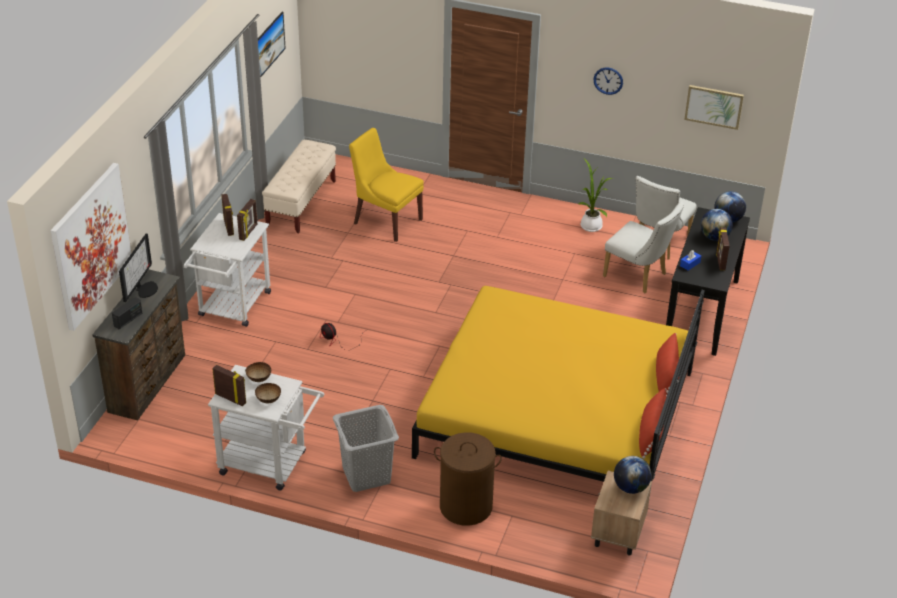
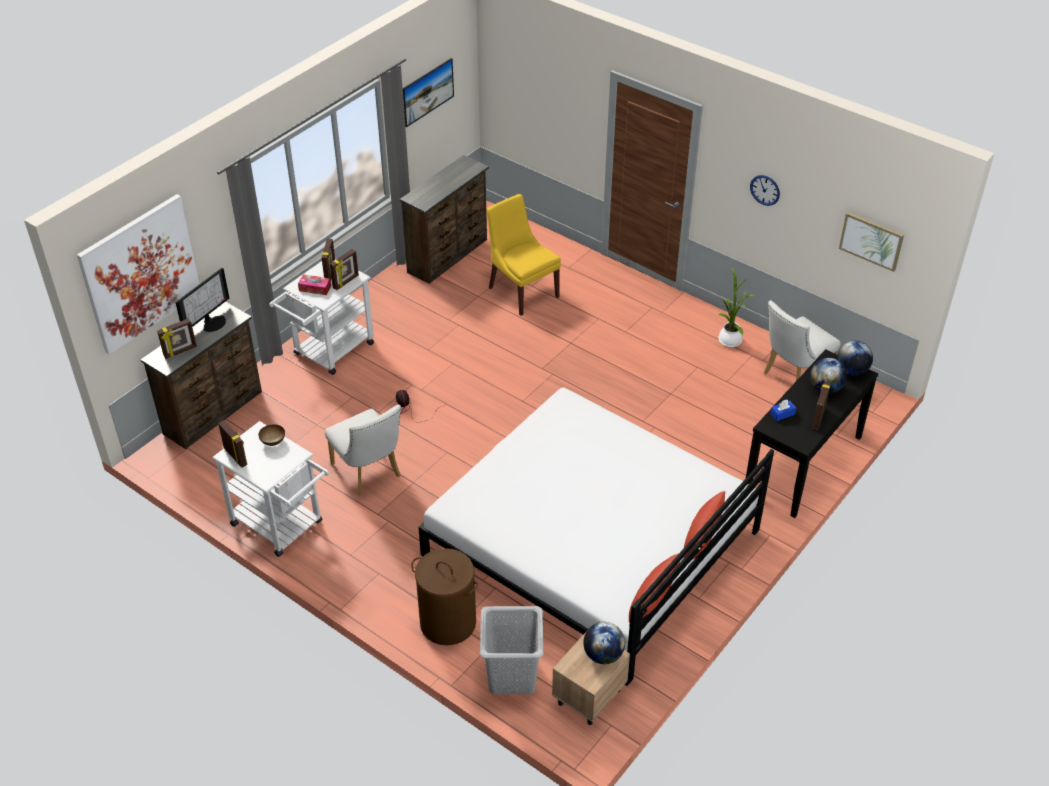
camera: 20 degrees right, 5 degrees up
radio [112,297,142,329] -> picture frame [157,318,197,359]
bowl [255,383,281,403] -> none
beige bench [262,140,336,233] -> brown dresser [400,155,489,284]
grey laundry basket [333,405,399,492] -> grey laundry basket moved to [480,606,543,694]
yellow bed [412,286,705,482] -> white bed [418,387,774,686]
white chair [603,201,684,293] -> white chair moved to [325,405,401,496]
none -> tissue box [298,274,331,295]

